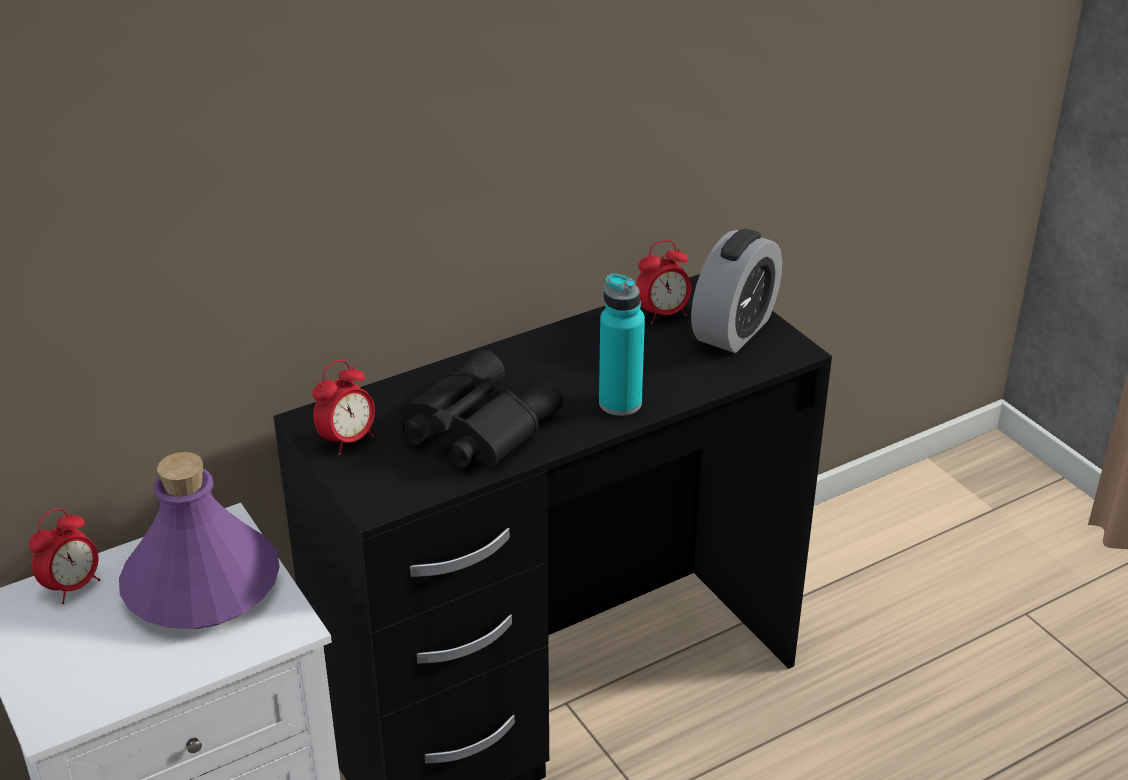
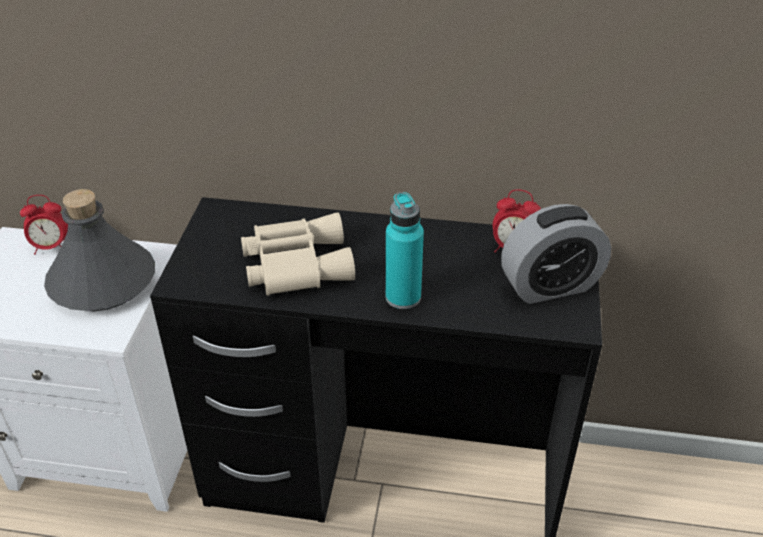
camera: 40 degrees right, 5 degrees up
purple bottle [119,452,280,629] -> grey bottle [44,189,155,311]
alarm clock [312,360,375,455] -> none
black binoculars [401,350,563,467] -> beige binoculars [241,212,355,296]

